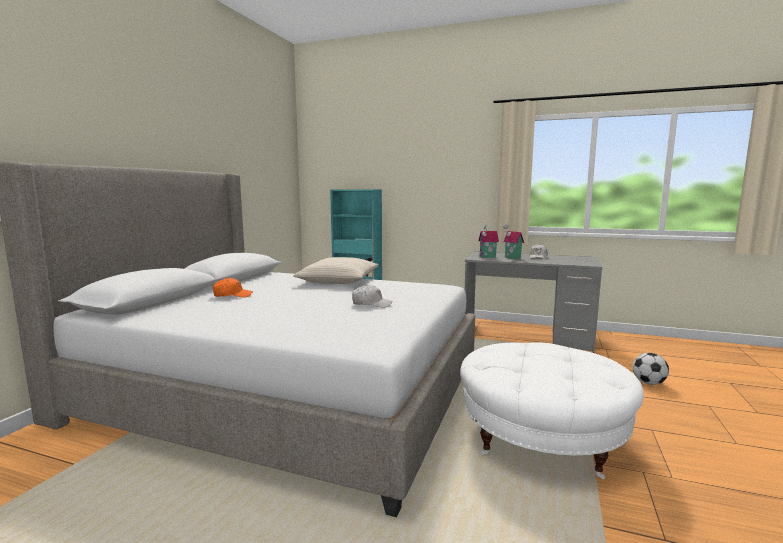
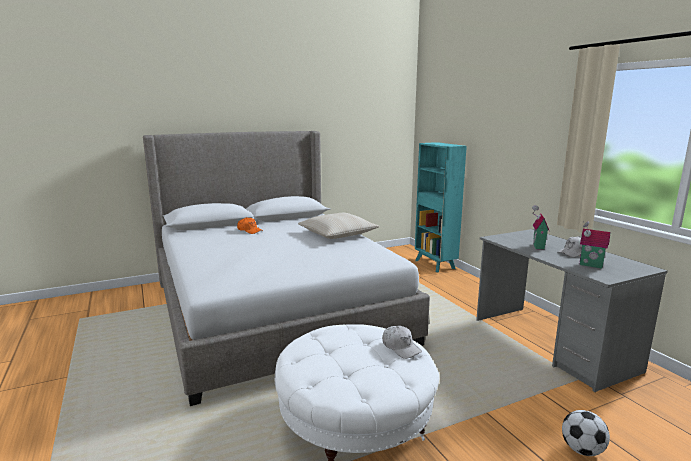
camera: 45 degrees right, 5 degrees up
white cap [352,285,393,308] -> white cap moved to [382,326,422,359]
toy house [478,225,499,258] -> toy house moved to [579,221,611,269]

